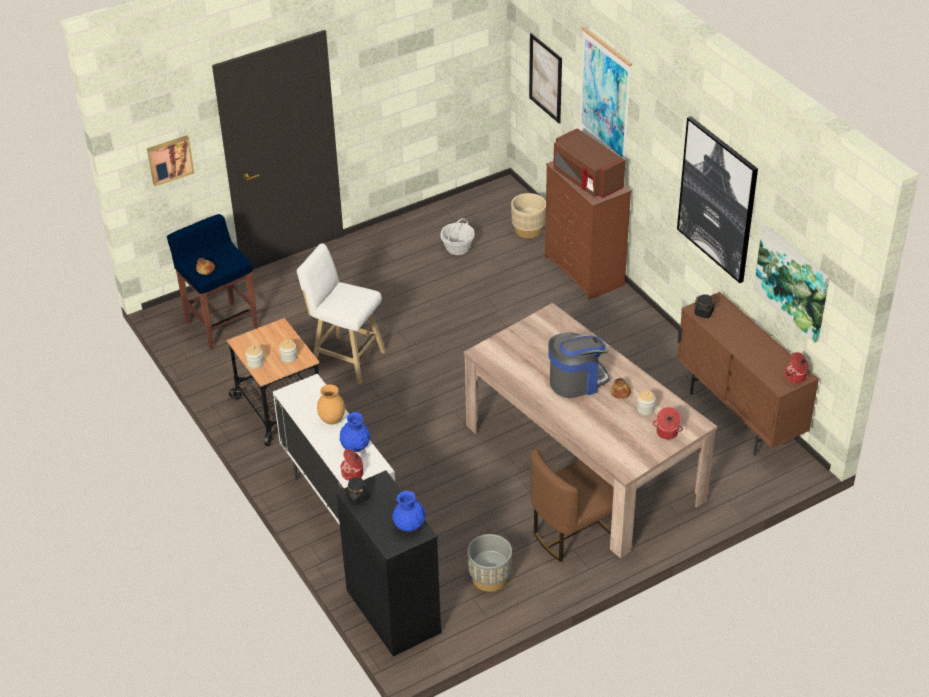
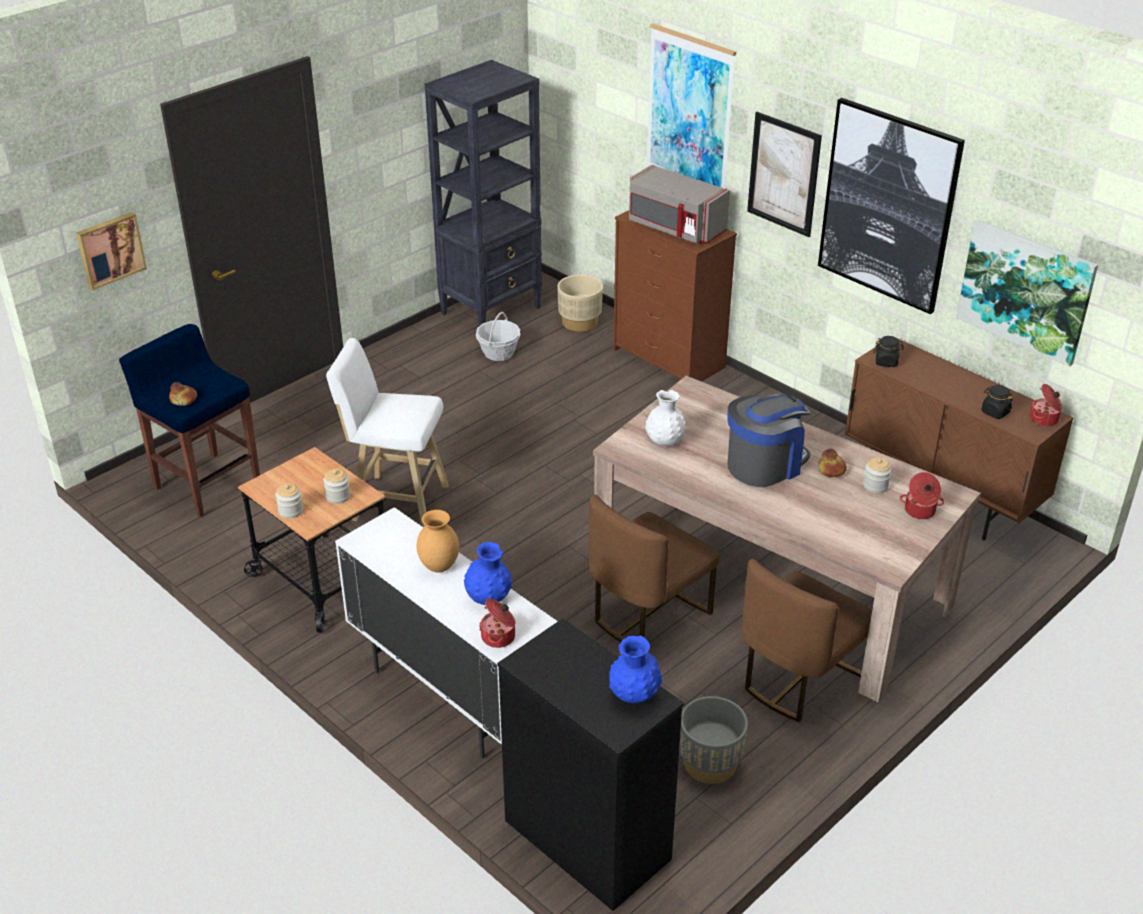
camera: 15 degrees left, 5 degrees down
black jar [346,477,369,505] -> black jar moved to [981,385,1013,419]
picture [529,33,562,123] -> picture moved to [747,112,822,237]
brown microwave [553,128,625,198] -> grey microwave [629,165,730,244]
none -> black bookcase [425,60,542,326]
none -> brown chair [589,495,720,642]
none -> white vase [645,390,686,446]

